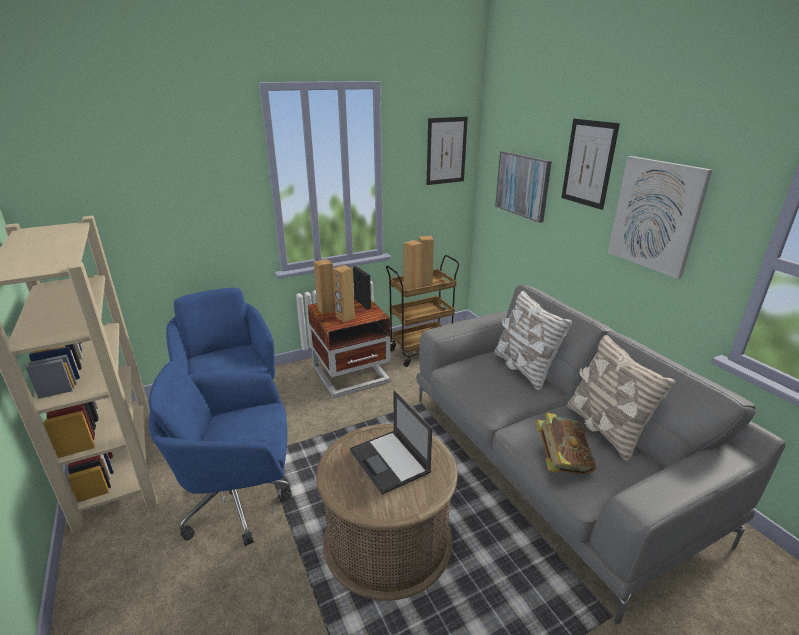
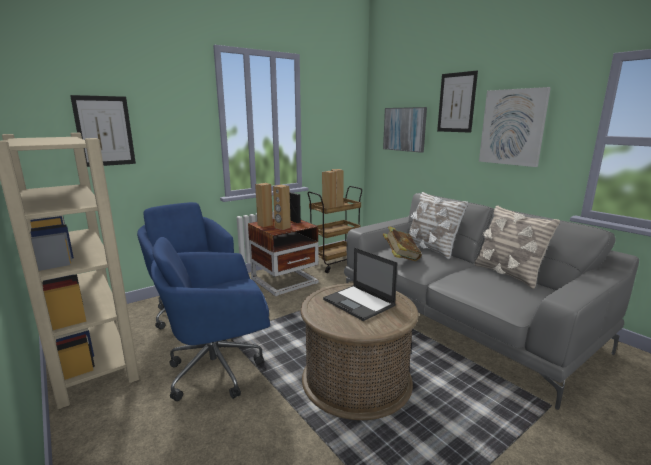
camera: 10 degrees left, 10 degrees down
picture [427,117,468,185] -> picture moved to [70,95,136,167]
book [536,413,596,474] -> book moved to [383,226,422,261]

